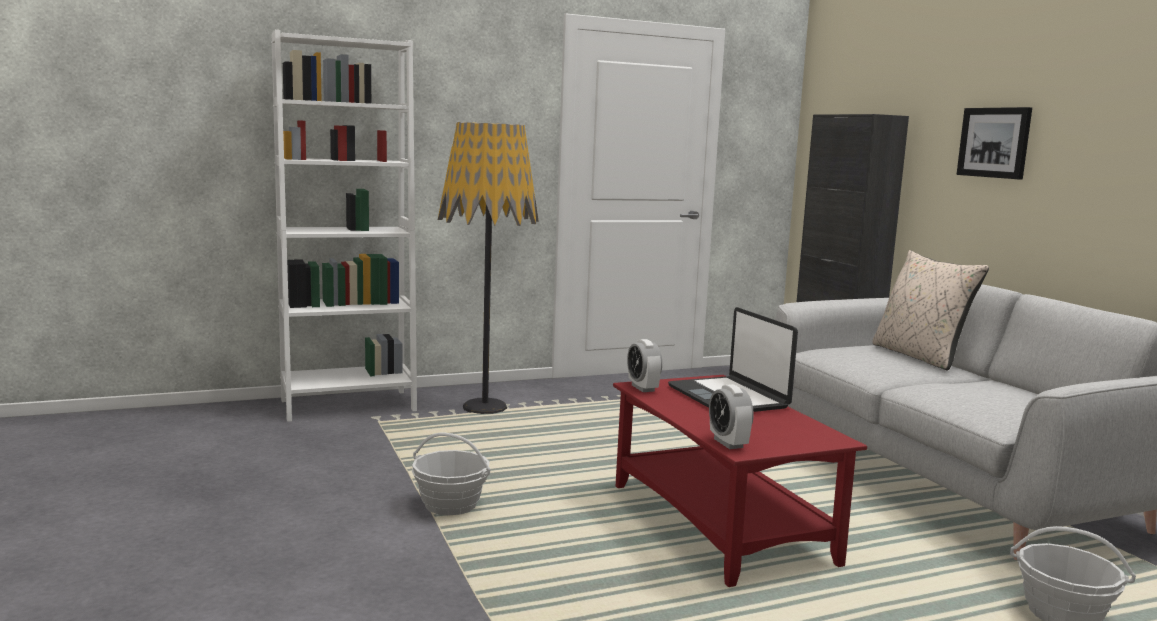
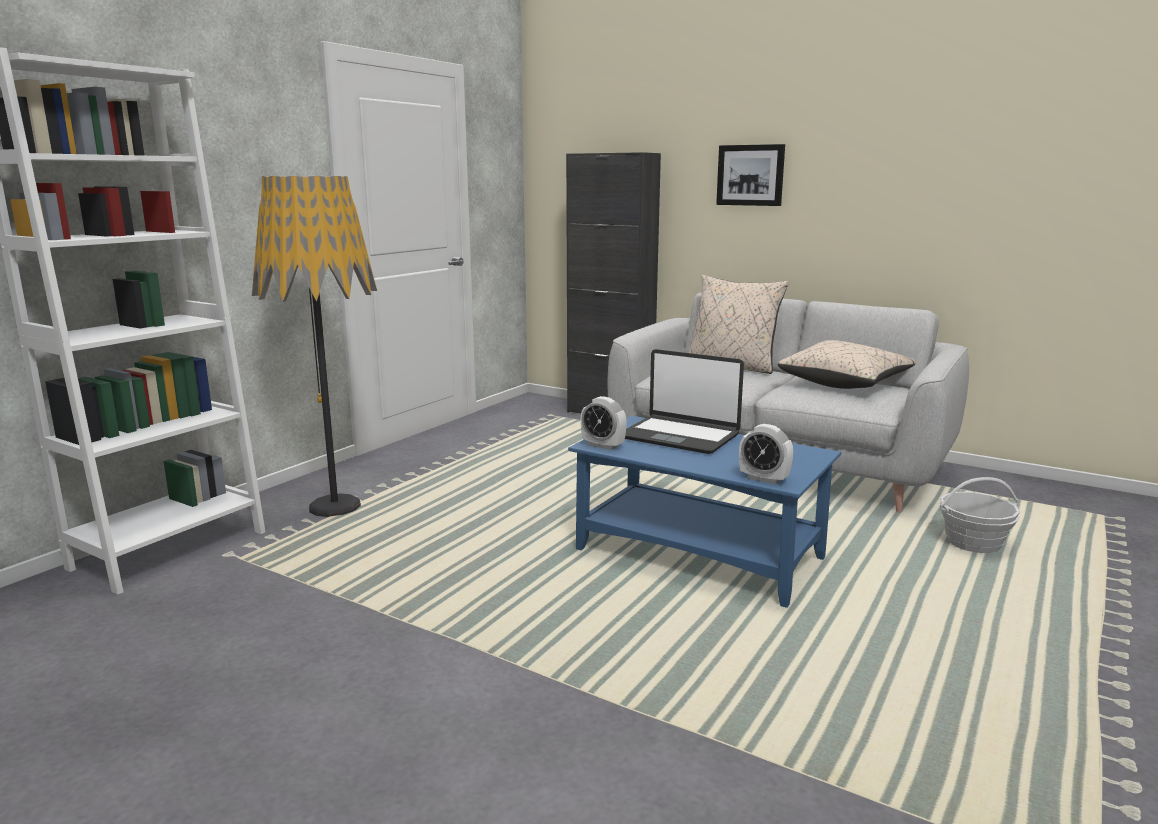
camera: 35 degrees left, 5 degrees up
basket [412,433,490,515] -> none
red coffee table [613,375,867,587] -> blue coffee table [568,416,841,608]
none -> beige pillow [778,340,916,389]

